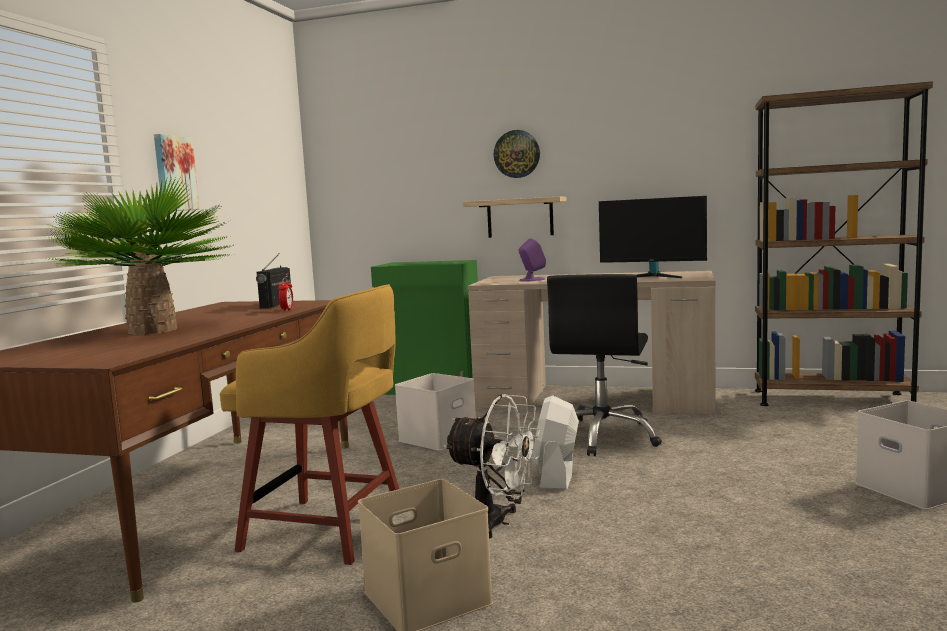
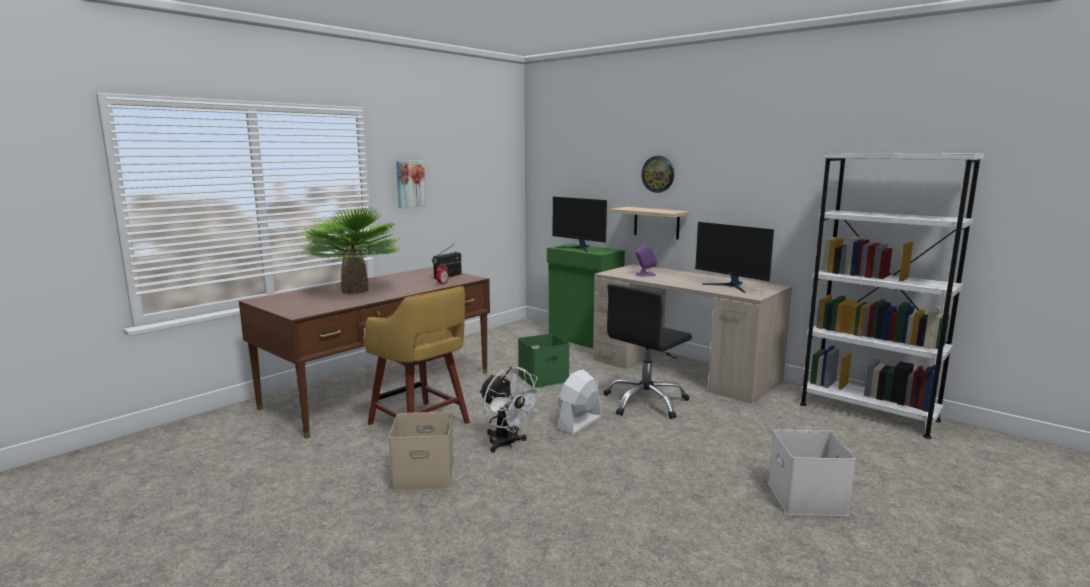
camera: 25 degrees right, 5 degrees up
white storage box [395,373,476,451] -> green storage box [518,333,570,388]
brown bookcase [755,81,933,406] -> white bookcase [800,153,984,439]
none -> monitor [552,197,607,252]

